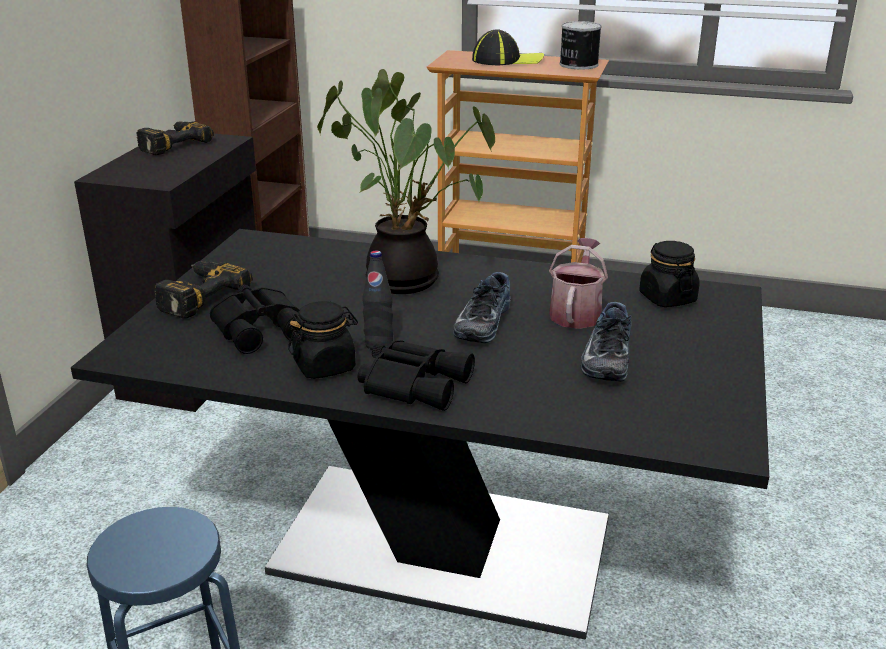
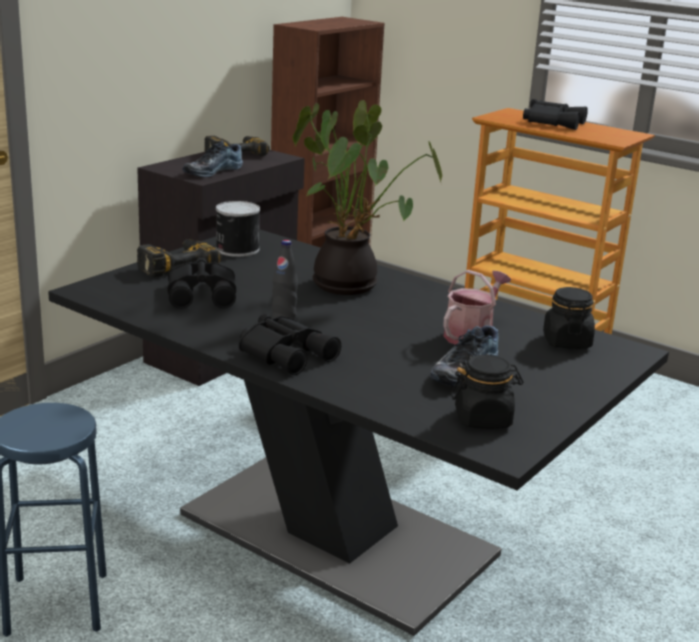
camera: 20 degrees right, 5 degrees down
black jar [288,301,358,379] -> black jar moved to [451,355,523,429]
shoe [453,272,511,343] -> shoe moved to [183,141,243,177]
cap [472,30,544,65] -> black binoculars [523,99,588,130]
can [560,21,602,69] -> can moved to [216,201,260,257]

